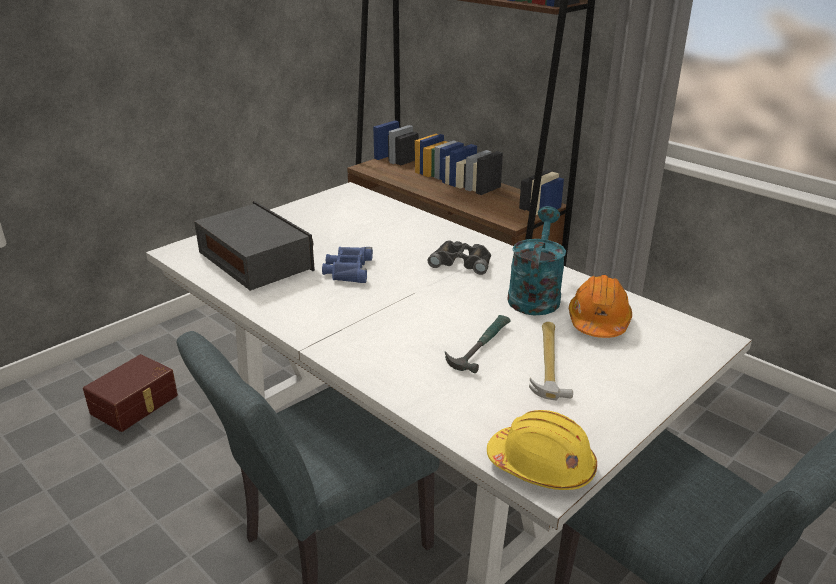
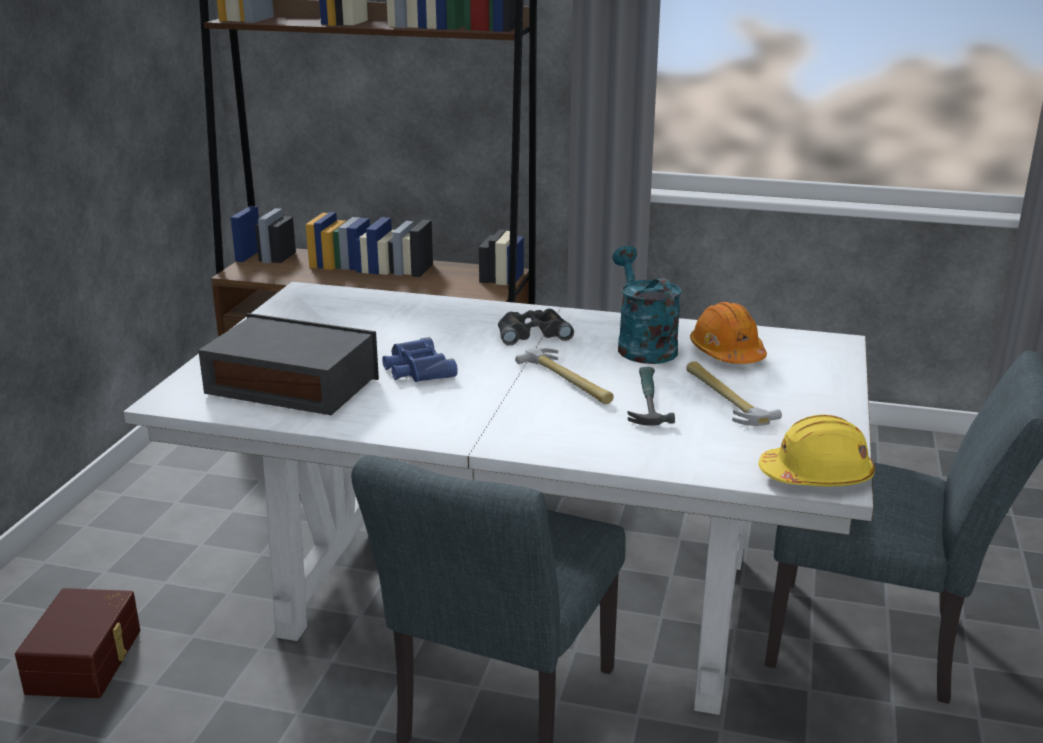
camera: 30 degrees left, 5 degrees down
none -> hammer [515,348,614,404]

